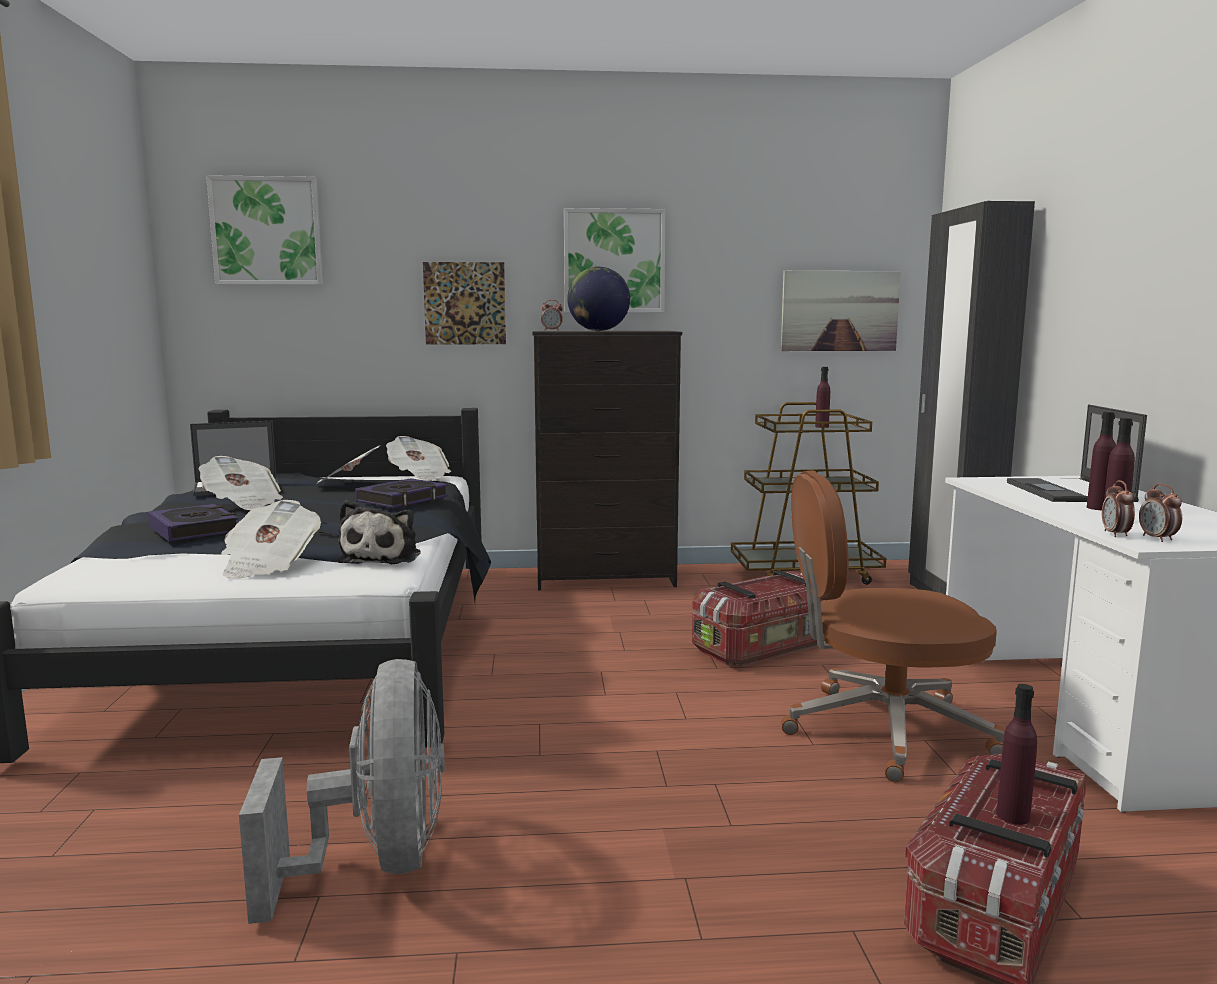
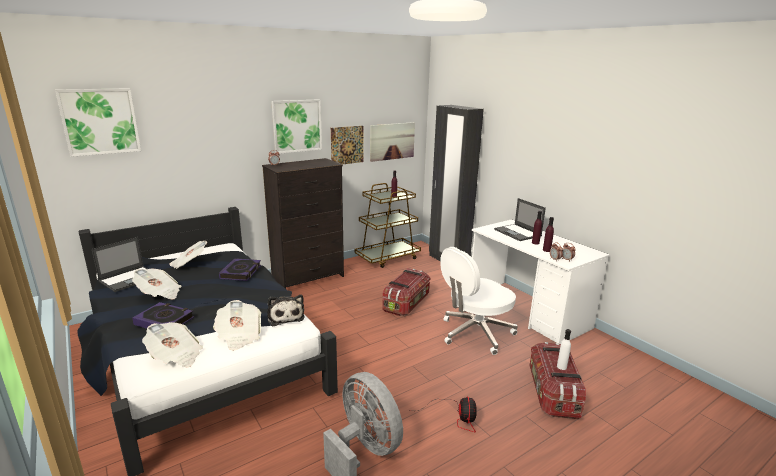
camera: 30 degrees left, 10 degrees up
newspaper [386,436,451,481] -> newspaper moved to [142,322,203,367]
picture [423,262,506,344] -> picture moved to [331,126,363,164]
globe [567,267,630,331] -> none
brown office chair [781,470,1005,782] -> white office chair [440,247,518,355]
purple bottle [996,684,1037,825] -> white bottle [557,329,571,370]
none -> fan [417,397,477,432]

